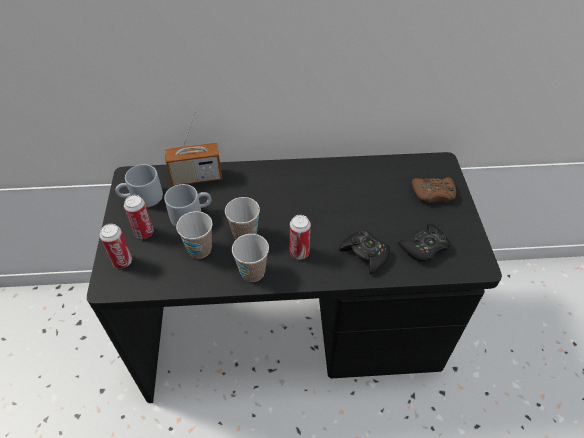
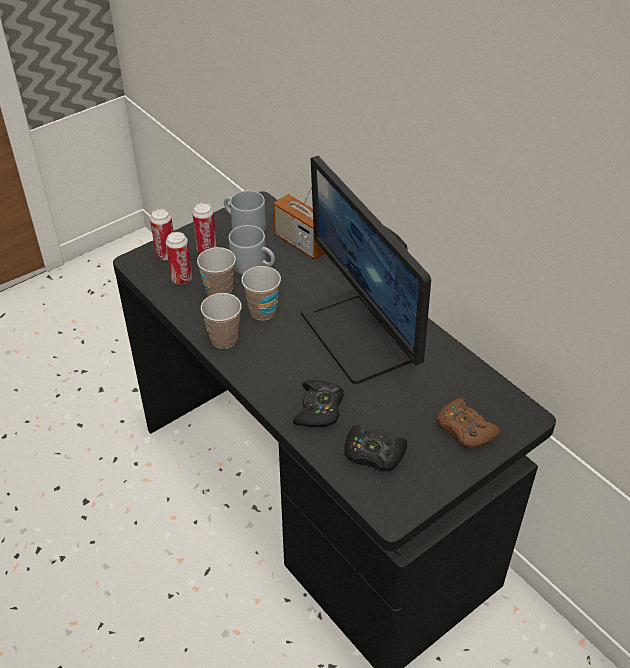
camera: 55 degrees right, 5 degrees down
can [290,215,311,259] -> can moved to [166,232,192,284]
none -> monitor [301,156,431,384]

